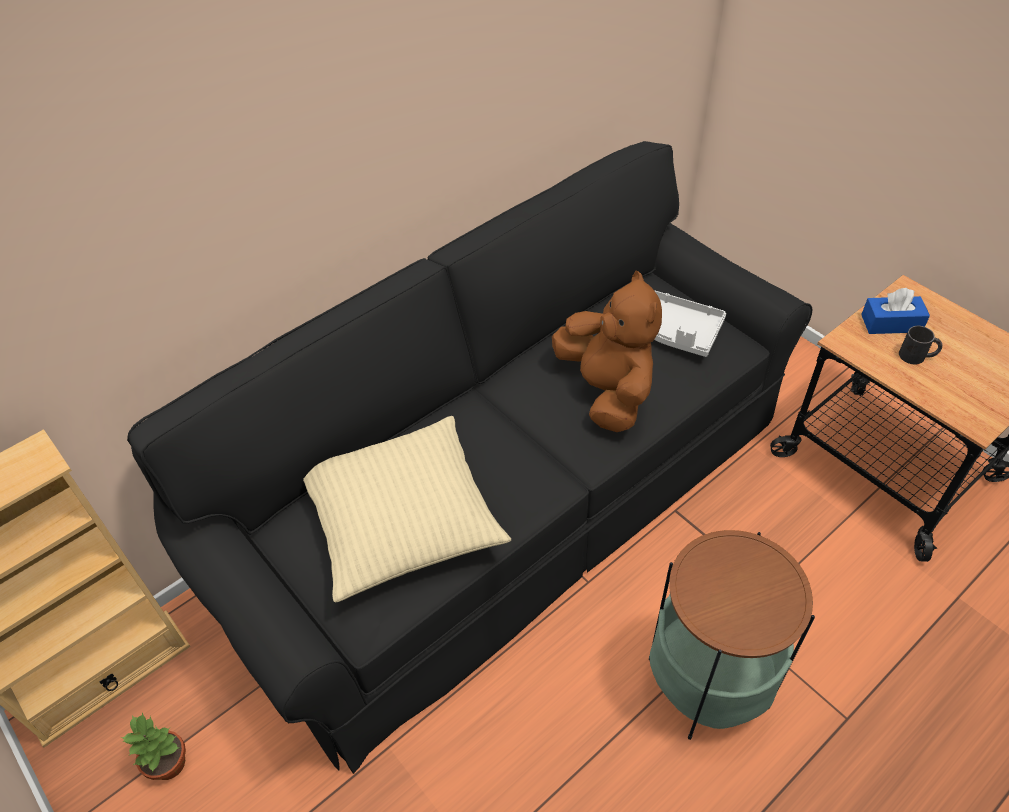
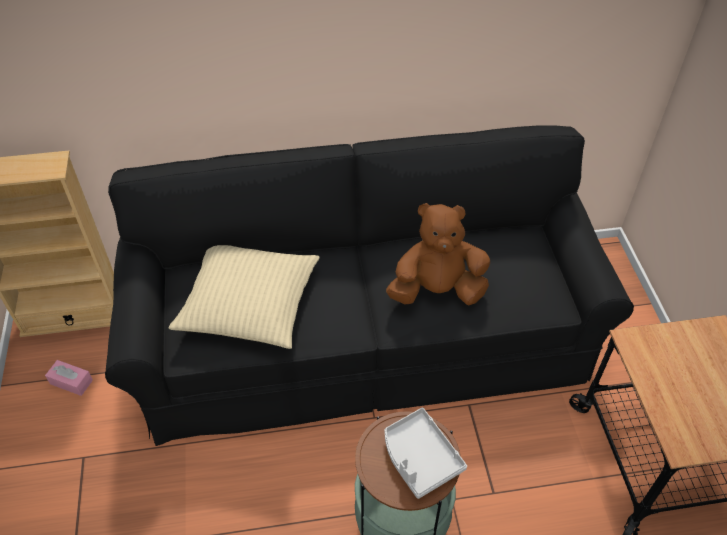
camera: 30 degrees right, 0 degrees up
potted plant [120,712,186,780] -> pink tissue box [45,360,93,396]
brown plush toy [552,271,662,432] -> brown plush toy turned 105 degrees counterclockwise [386,203,490,306]
grey tray [654,290,726,357] -> grey tray moved to [385,408,467,499]
blue tissue box [861,288,930,334] -> none
black mug [899,326,942,365] -> none

